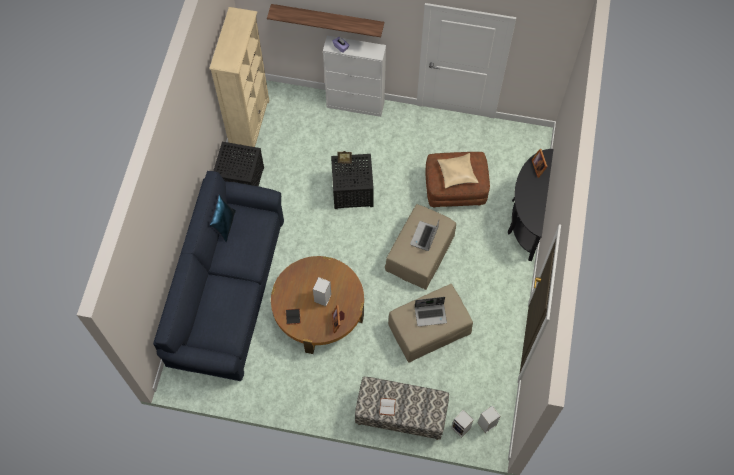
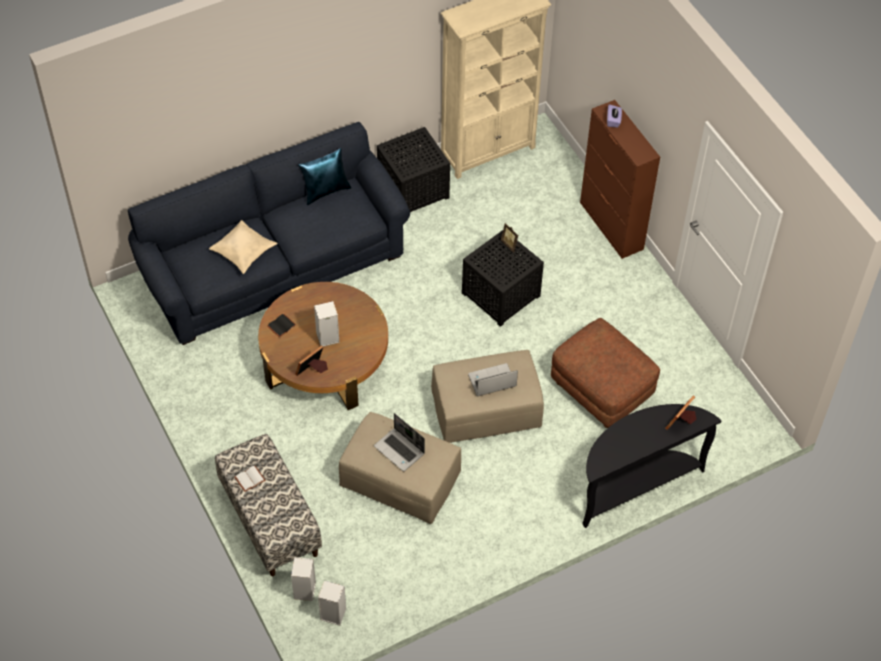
camera: 50 degrees right, 10 degrees down
shelf [267,4,384,37] -> none
white cabinet [323,36,386,117] -> brown cabinet [580,100,660,259]
beige pillow [437,153,479,189] -> beige pillow moved to [209,220,278,274]

